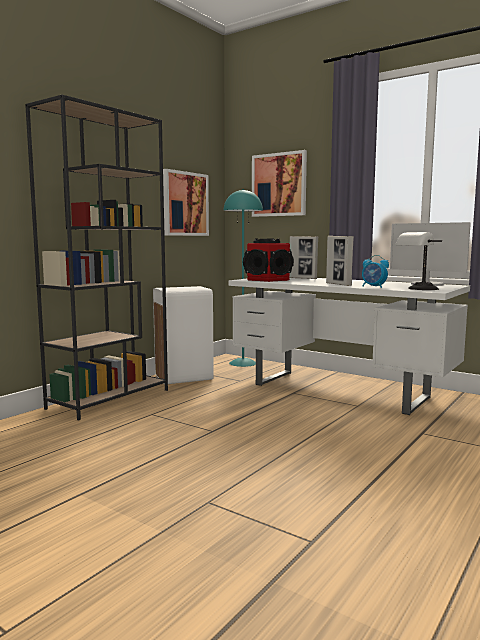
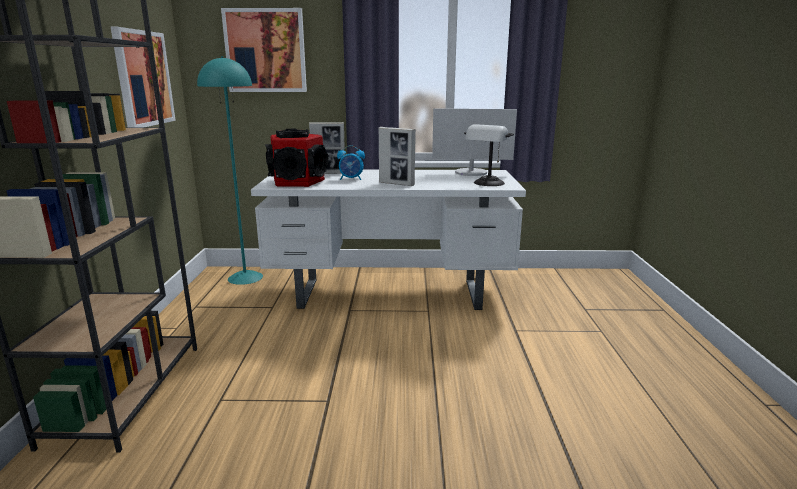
camera: 35 degrees left, 10 degrees up
white trash can [153,286,214,384] -> none
alarm clock [362,255,389,288] -> alarm clock moved to [337,145,365,180]

